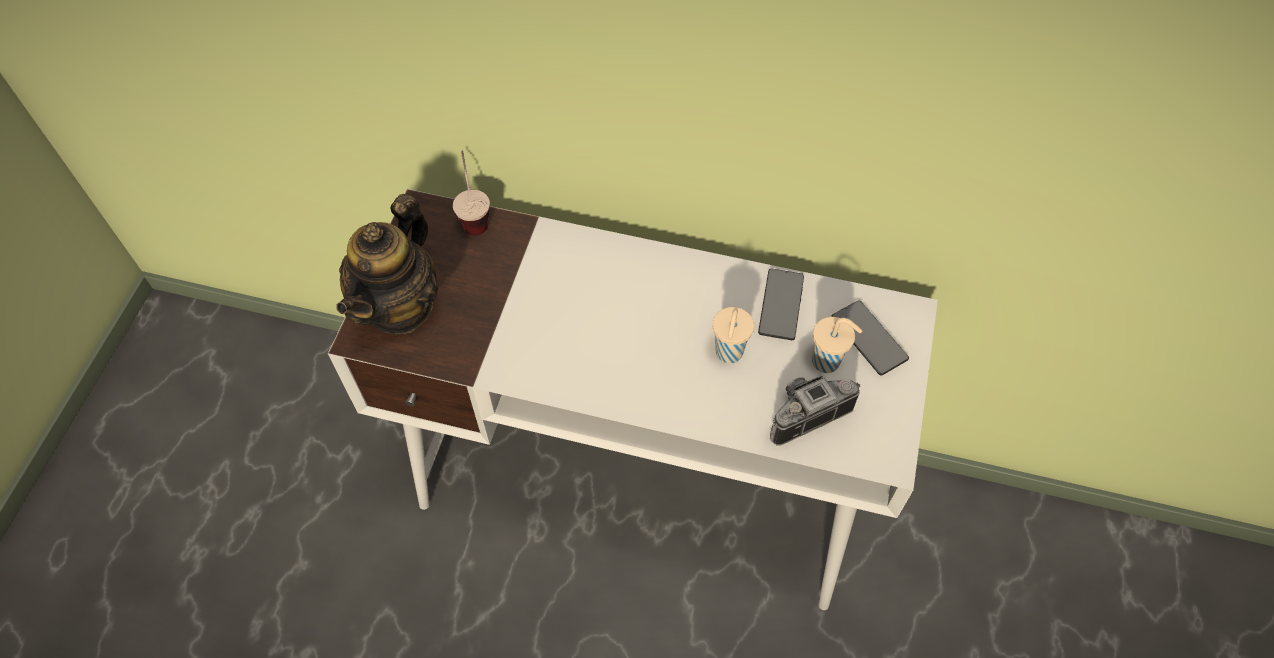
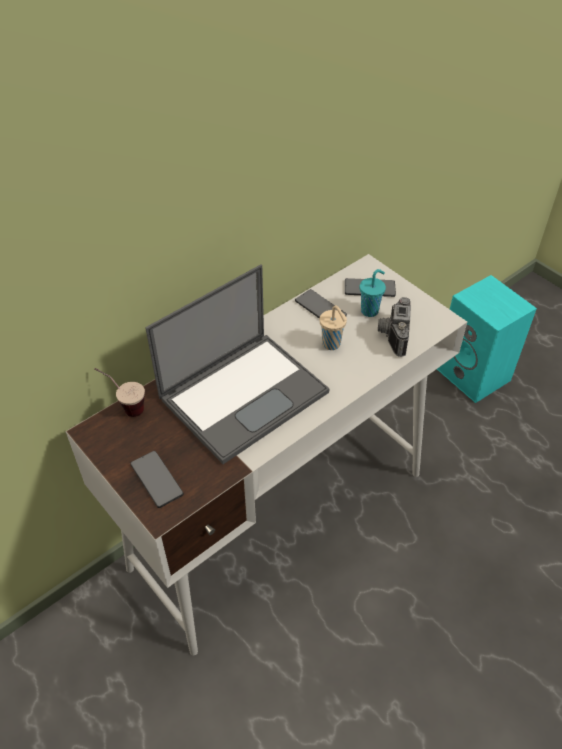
camera: 55 degrees left, 10 degrees down
teapot [336,194,439,335] -> phone [130,451,184,508]
beige cup [812,317,862,373] -> turquoise cup [360,269,386,317]
none -> laptop [145,264,330,464]
none -> turquoise speaker [437,275,537,403]

